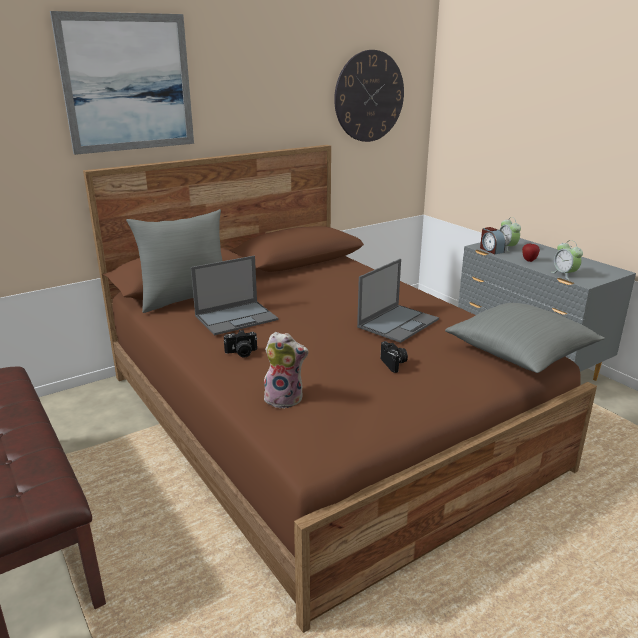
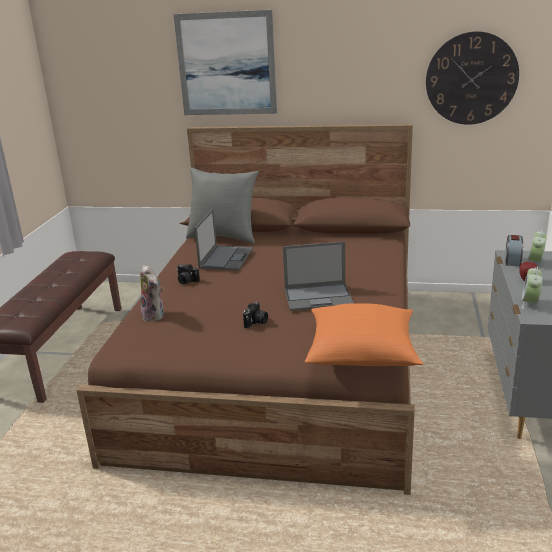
camera: 45 degrees right, 0 degrees up
laptop [191,256,278,335] -> laptop turned 90 degrees counterclockwise [194,209,253,270]
grey pillow [445,303,605,373] -> orange pillow [305,304,423,366]

